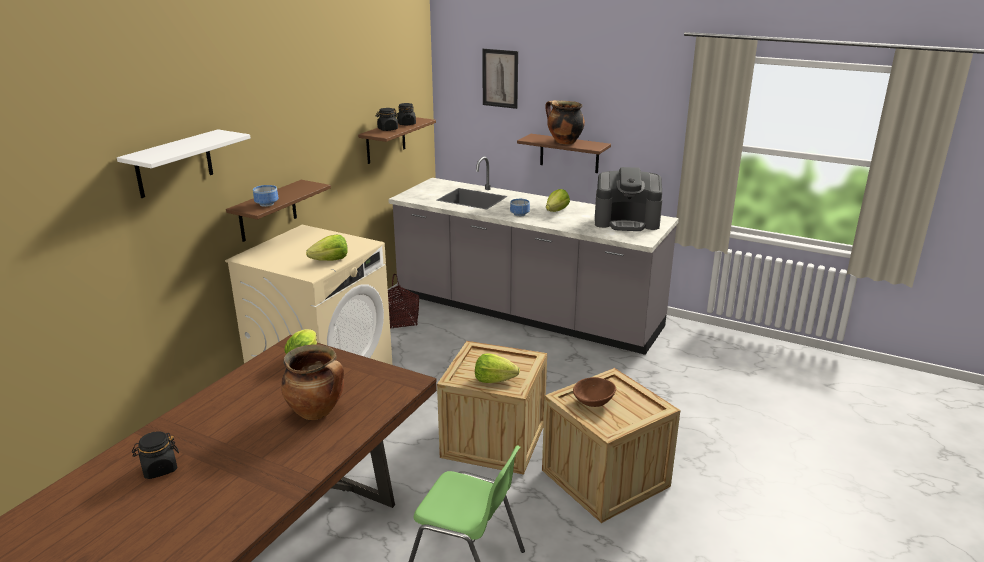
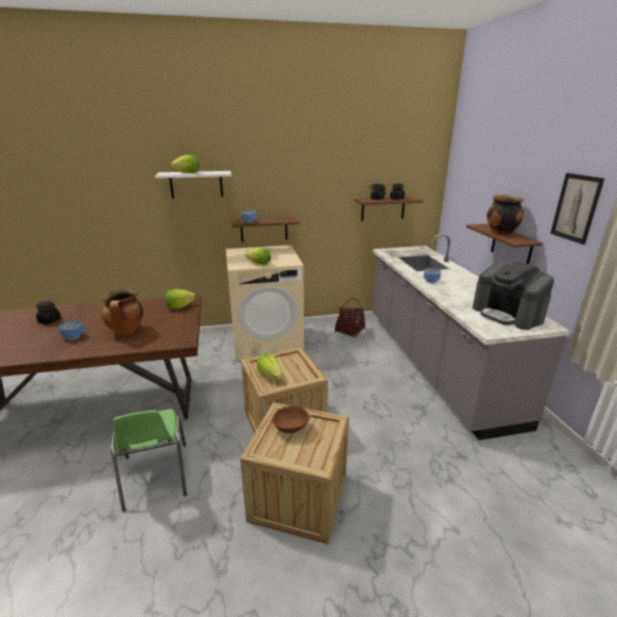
camera: 50 degrees right, 0 degrees up
picture [482,49,518,109] -> picture moved to [550,173,605,245]
lettuce [546,189,570,212] -> lettuce moved to [171,155,199,173]
none -> bowl [59,320,84,340]

